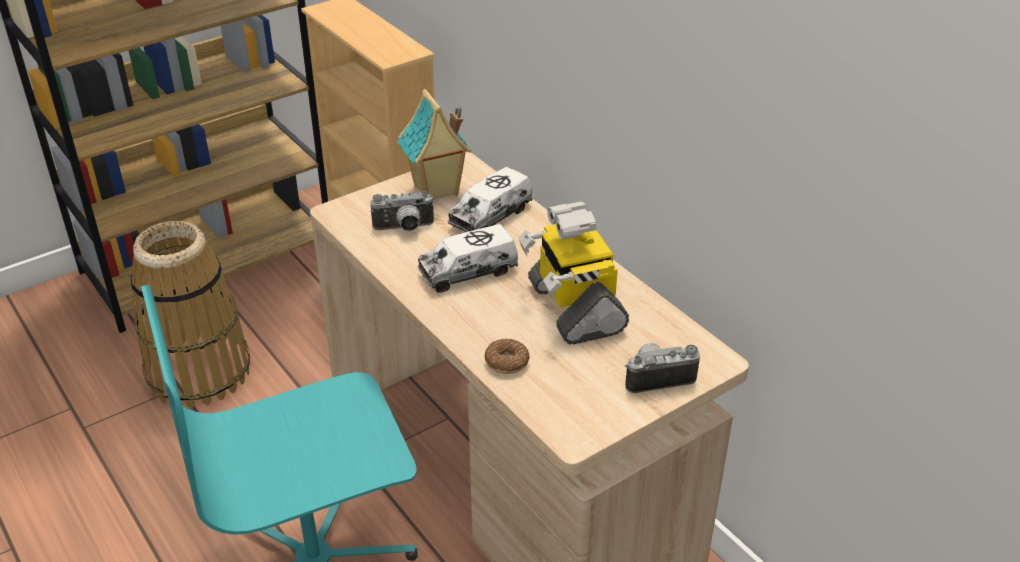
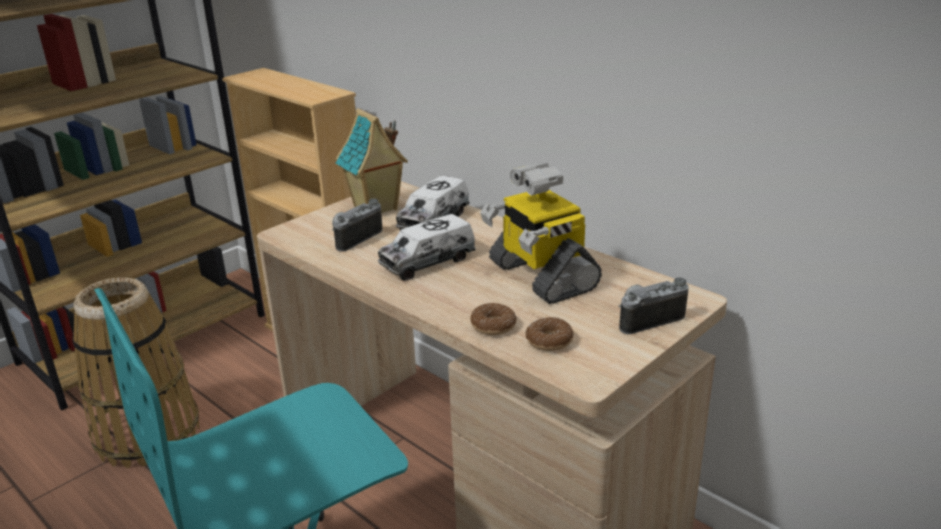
camera: 10 degrees left, 10 degrees down
camera [370,191,434,231] -> camera turned 150 degrees clockwise [332,199,382,252]
none -> donut [525,317,574,351]

